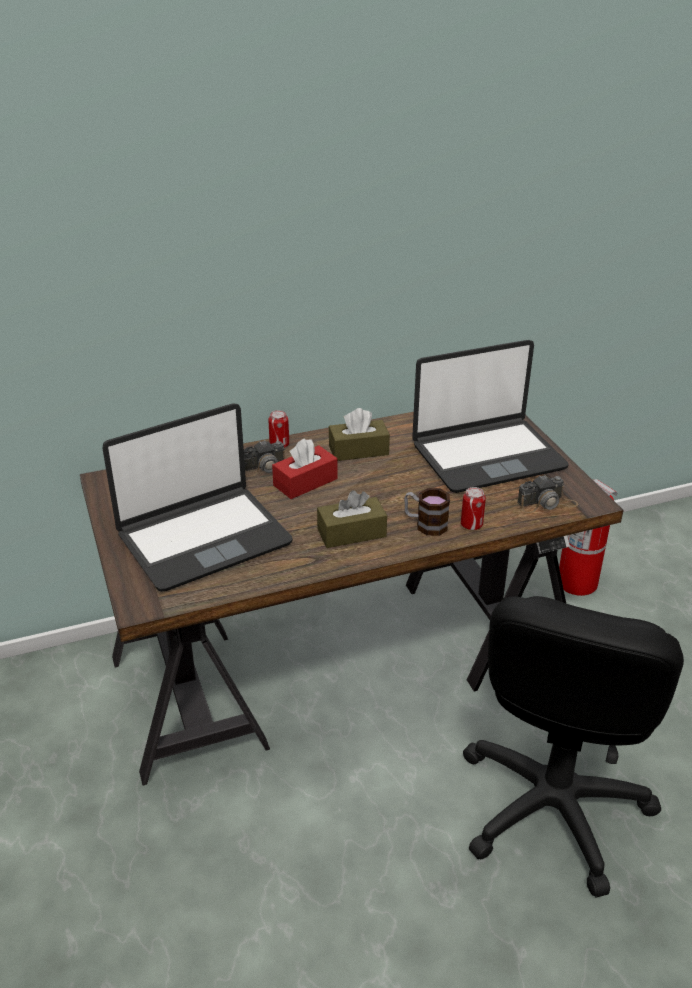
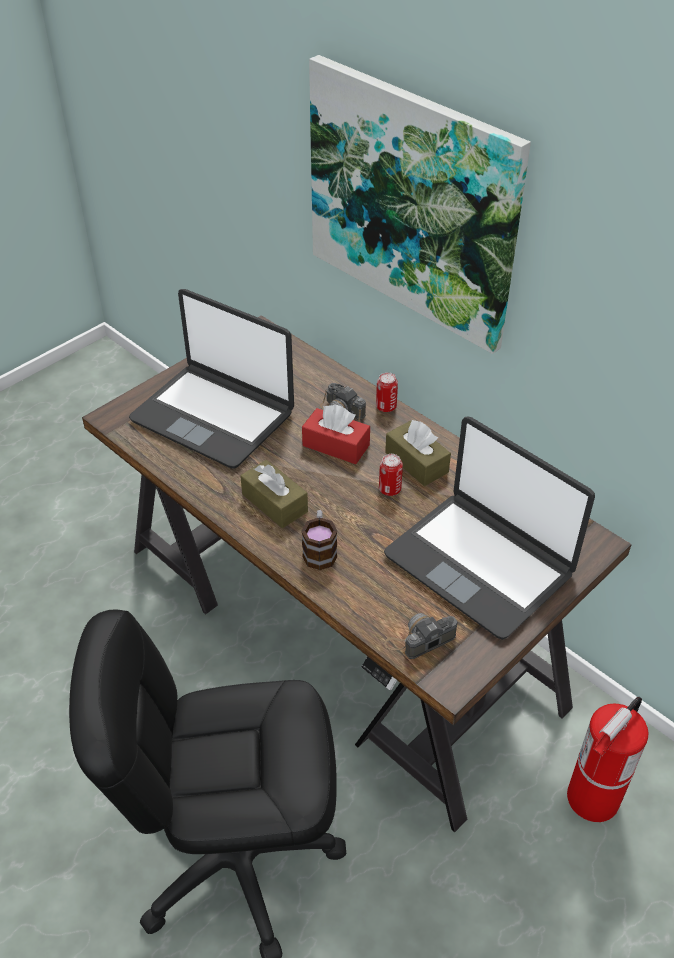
camera: 65 degrees right, 10 degrees up
can [461,487,486,530] -> can moved to [379,454,403,496]
camera [517,475,578,513] -> camera turned 105 degrees clockwise [384,613,458,659]
none -> picture [309,55,531,354]

